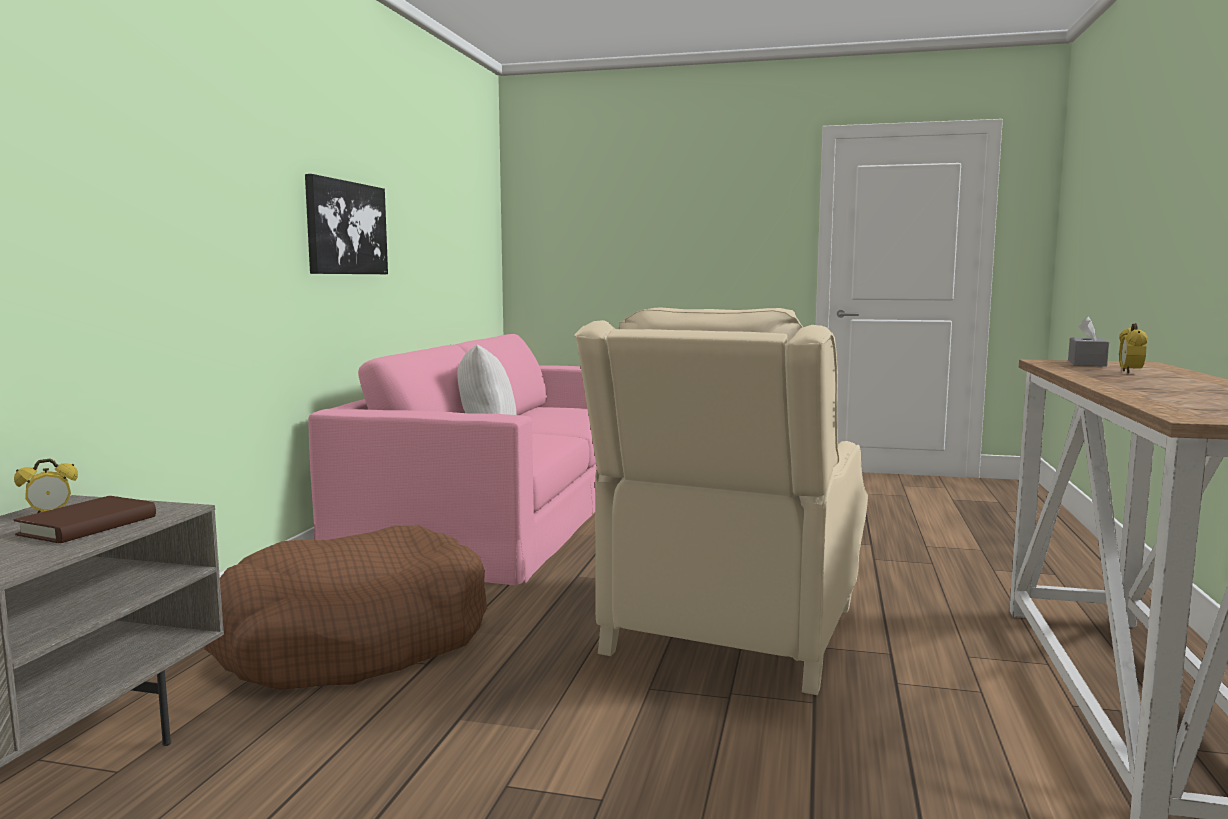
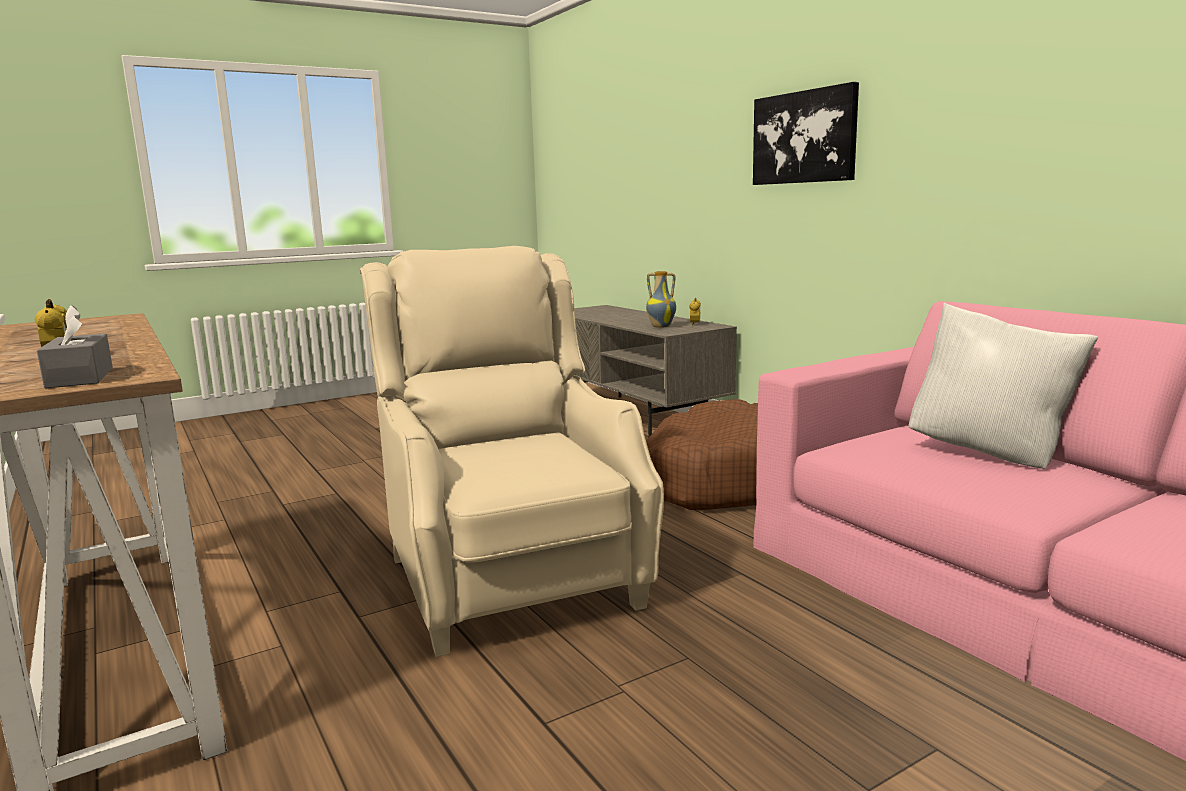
camera: 135 degrees right, 5 degrees up
brown book [14,496,156,543] -> vase [646,271,676,328]
picture [305,174,388,274] -> picture moved to [753,82,859,185]

